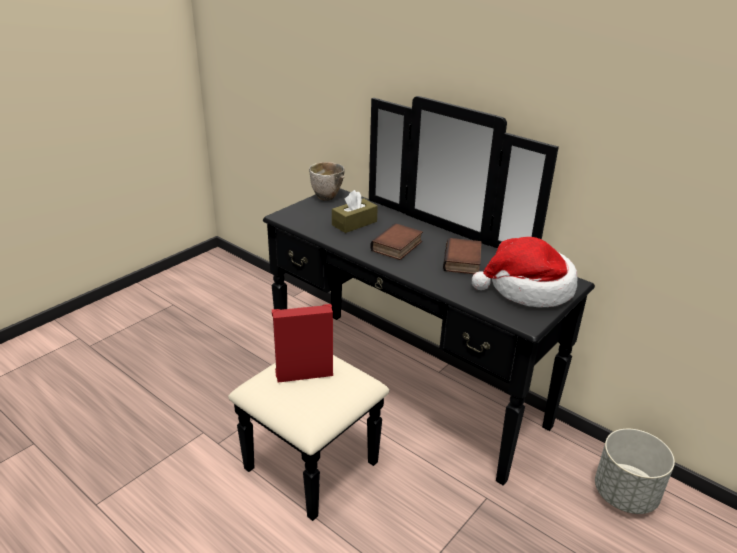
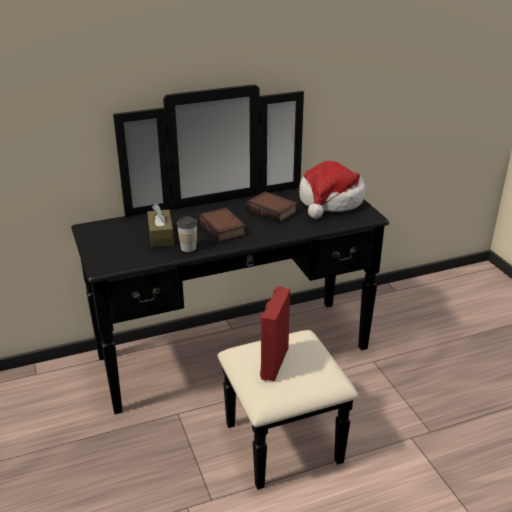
camera: 60 degrees left, 0 degrees up
bowl [309,162,345,201] -> none
grey planter [595,429,675,514] -> none
none -> cup [177,216,197,252]

